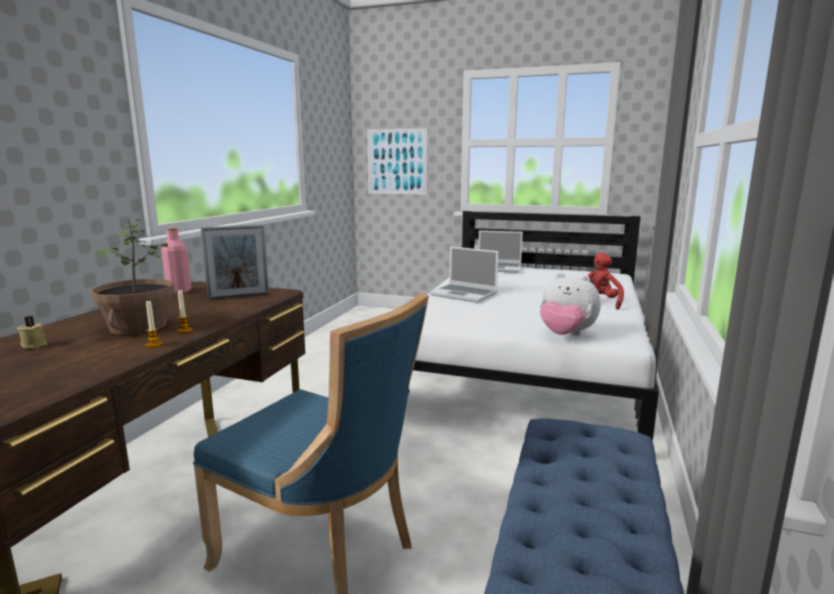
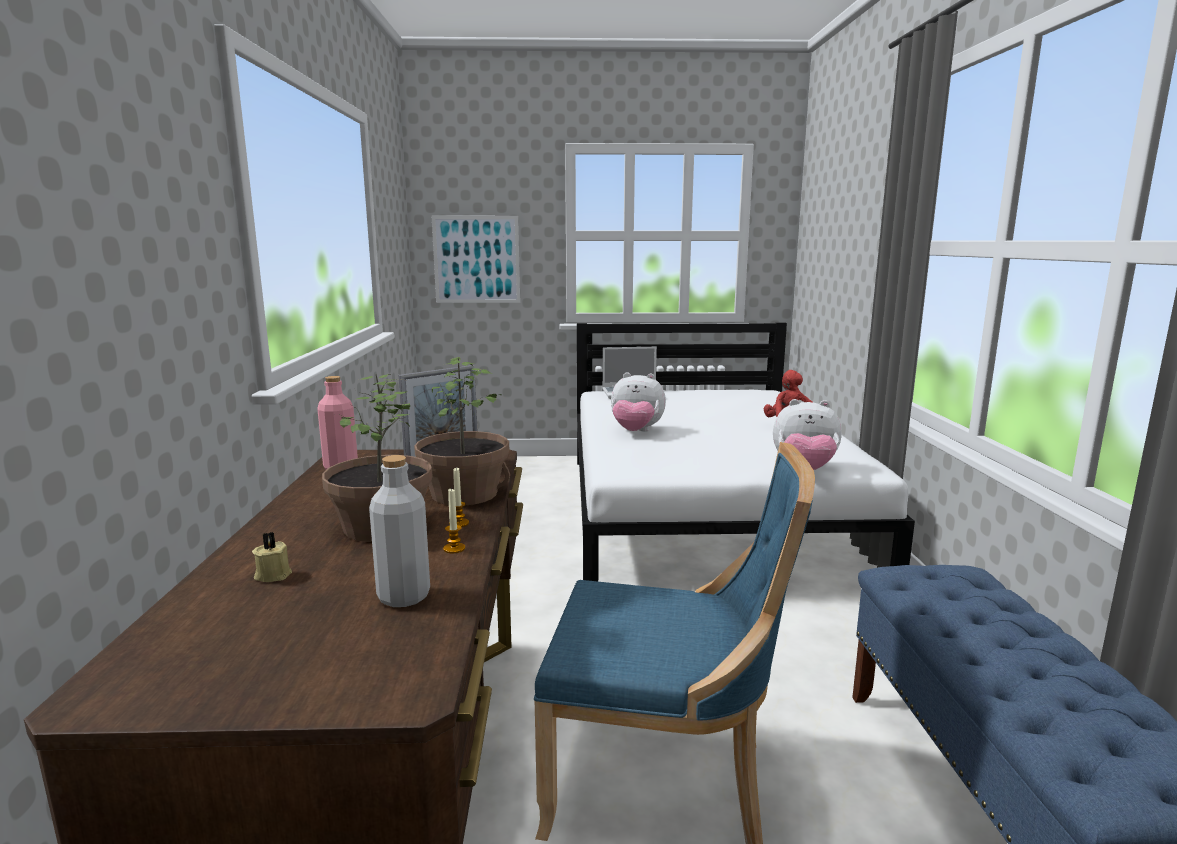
camera: 20 degrees left, 0 degrees up
laptop [430,246,498,303] -> plush toy [611,372,666,432]
none -> grey bottle [369,455,430,607]
none -> potted plant [414,357,510,506]

